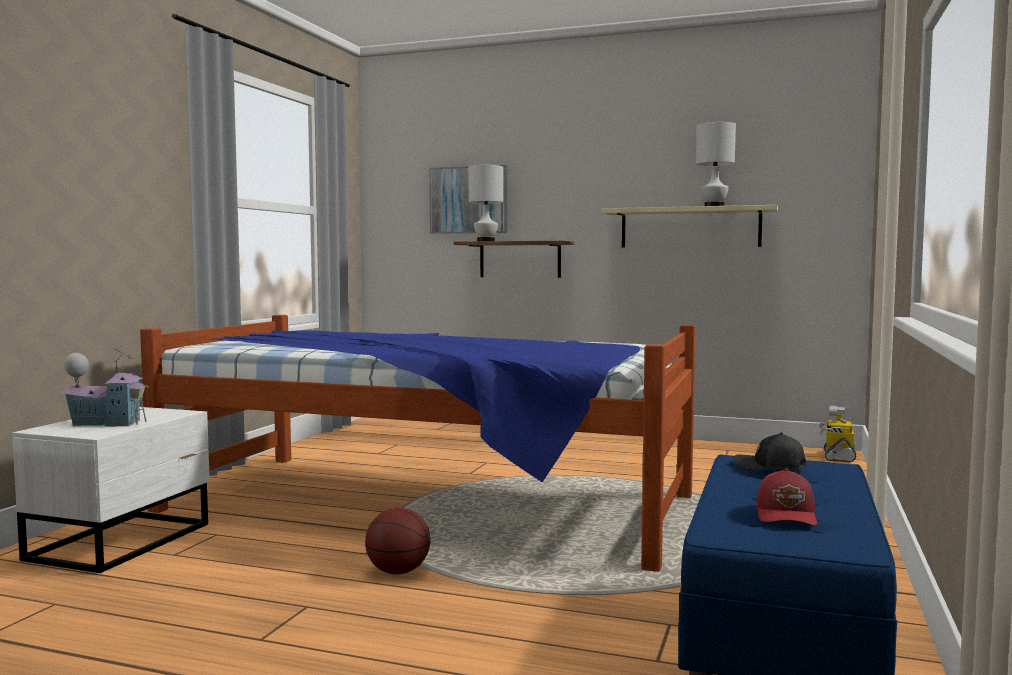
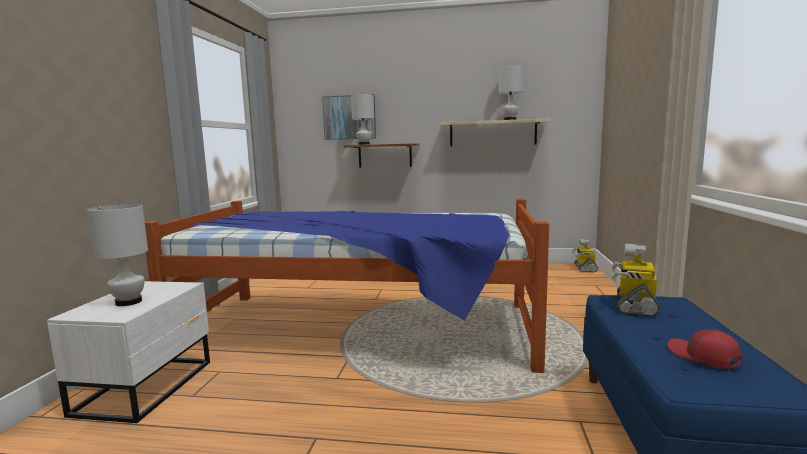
camera: 10 degrees left, 5 degrees up
toy house [61,348,149,427] -> white table lamp [87,204,148,306]
basketball [365,508,431,574] -> none
black cap [734,432,806,472] -> toy robot [612,244,660,317]
red cap [756,468,817,526] -> red cap turned 150 degrees clockwise [668,329,742,369]

